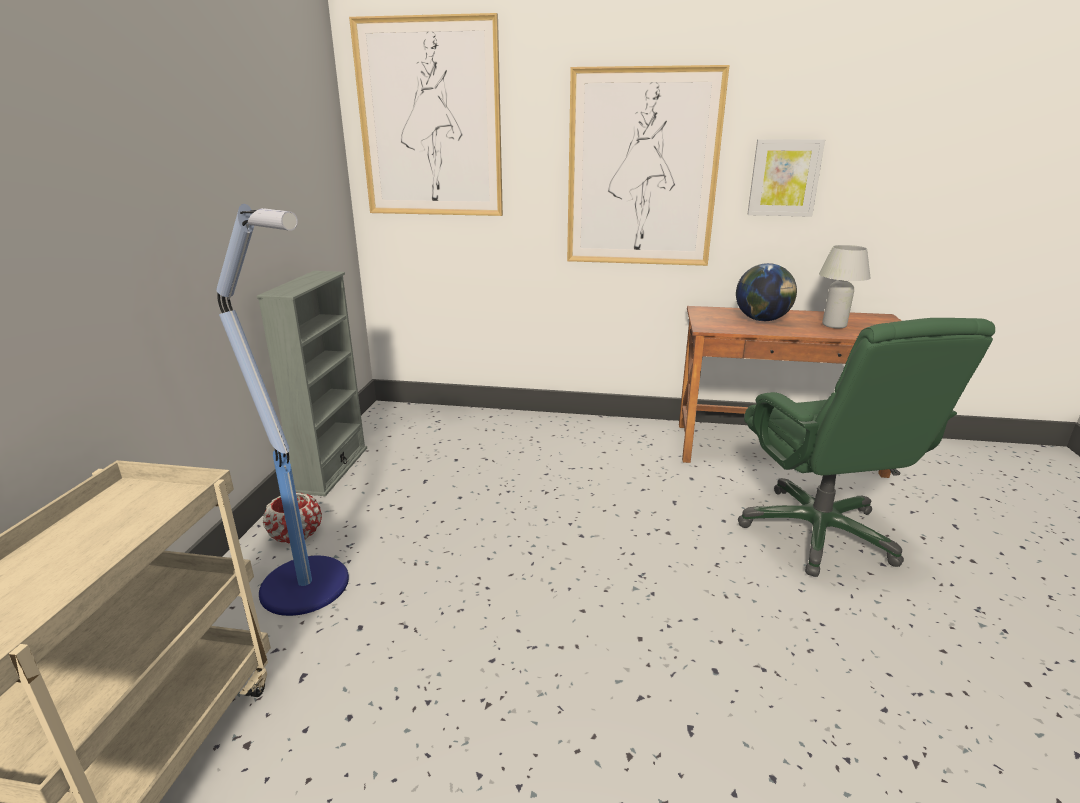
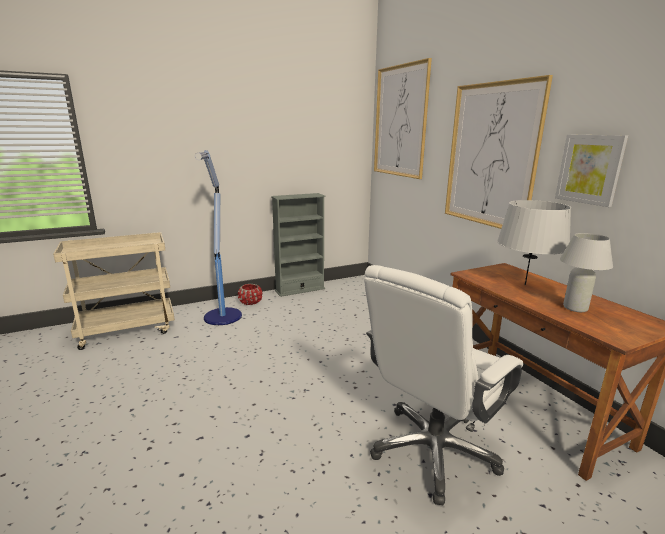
camera: 55 degrees right, 5 degrees down
globe [736,263,797,321] -> grey table lamp [497,200,571,285]
green office chair [738,318,995,577] -> white office chair [364,265,523,505]

